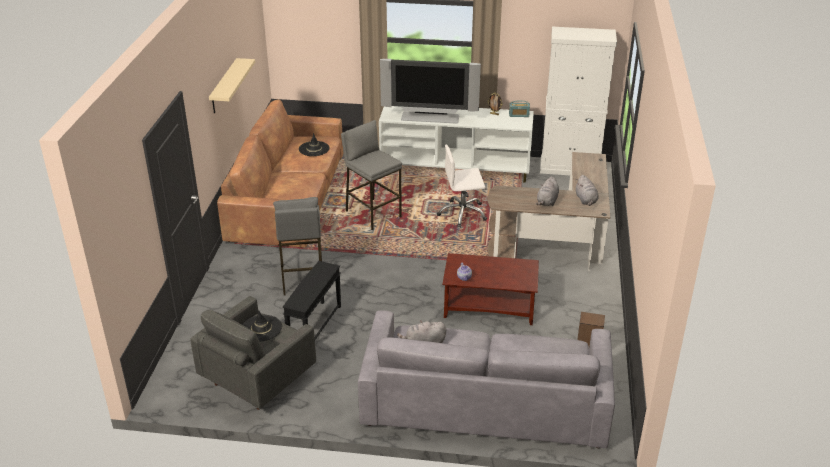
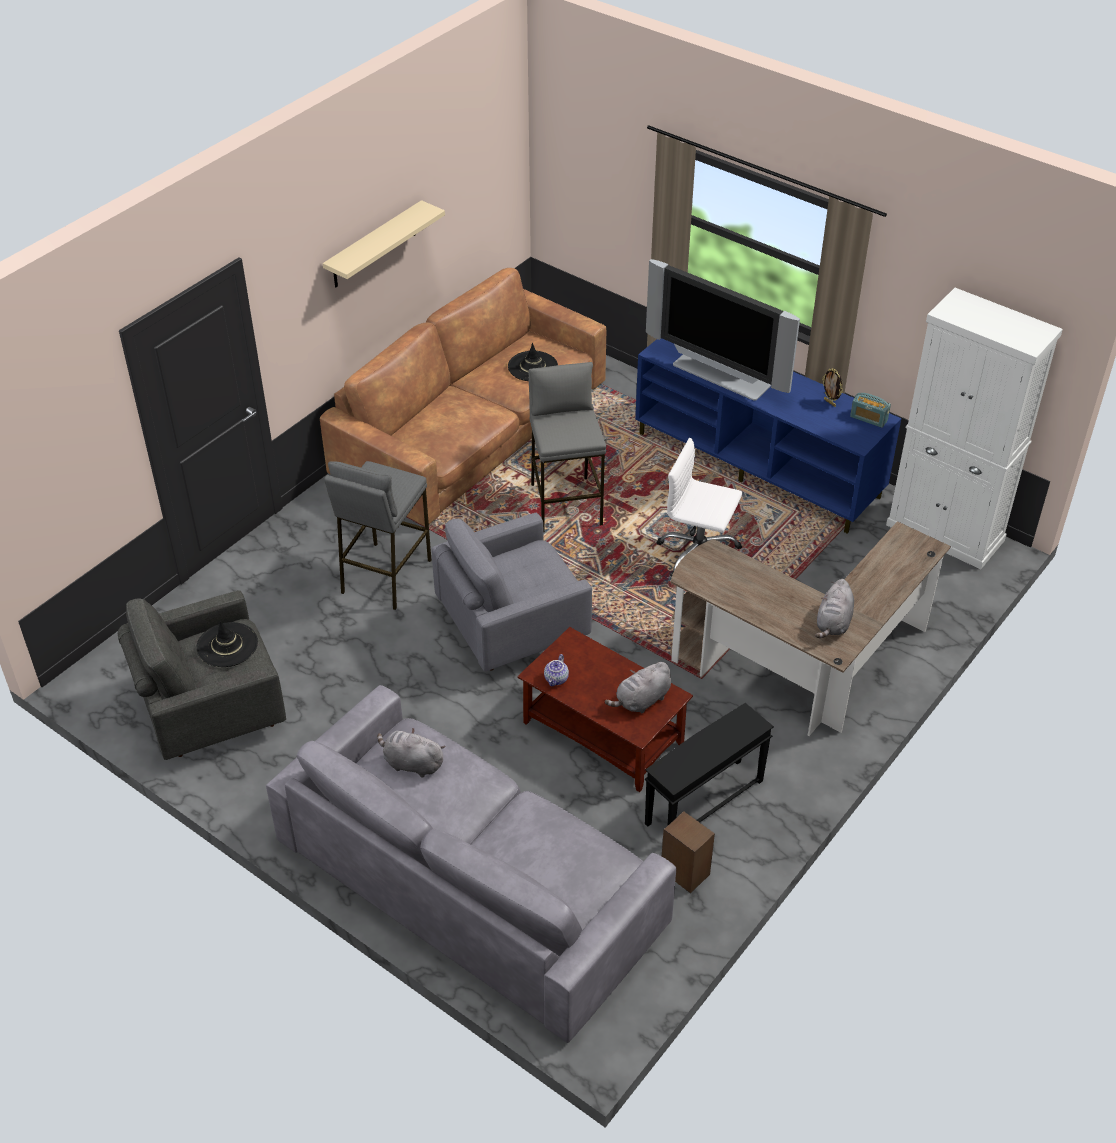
camera: 30 degrees right, 10 degrees up
black side table [282,261,341,340] -> black side table moved to [645,703,774,827]
white tv stand [379,106,534,183] -> blue tv stand [635,338,902,534]
grey plush toy [536,176,559,206] -> grey plush toy moved to [605,662,671,713]
none -> grey armchair [431,513,592,671]

